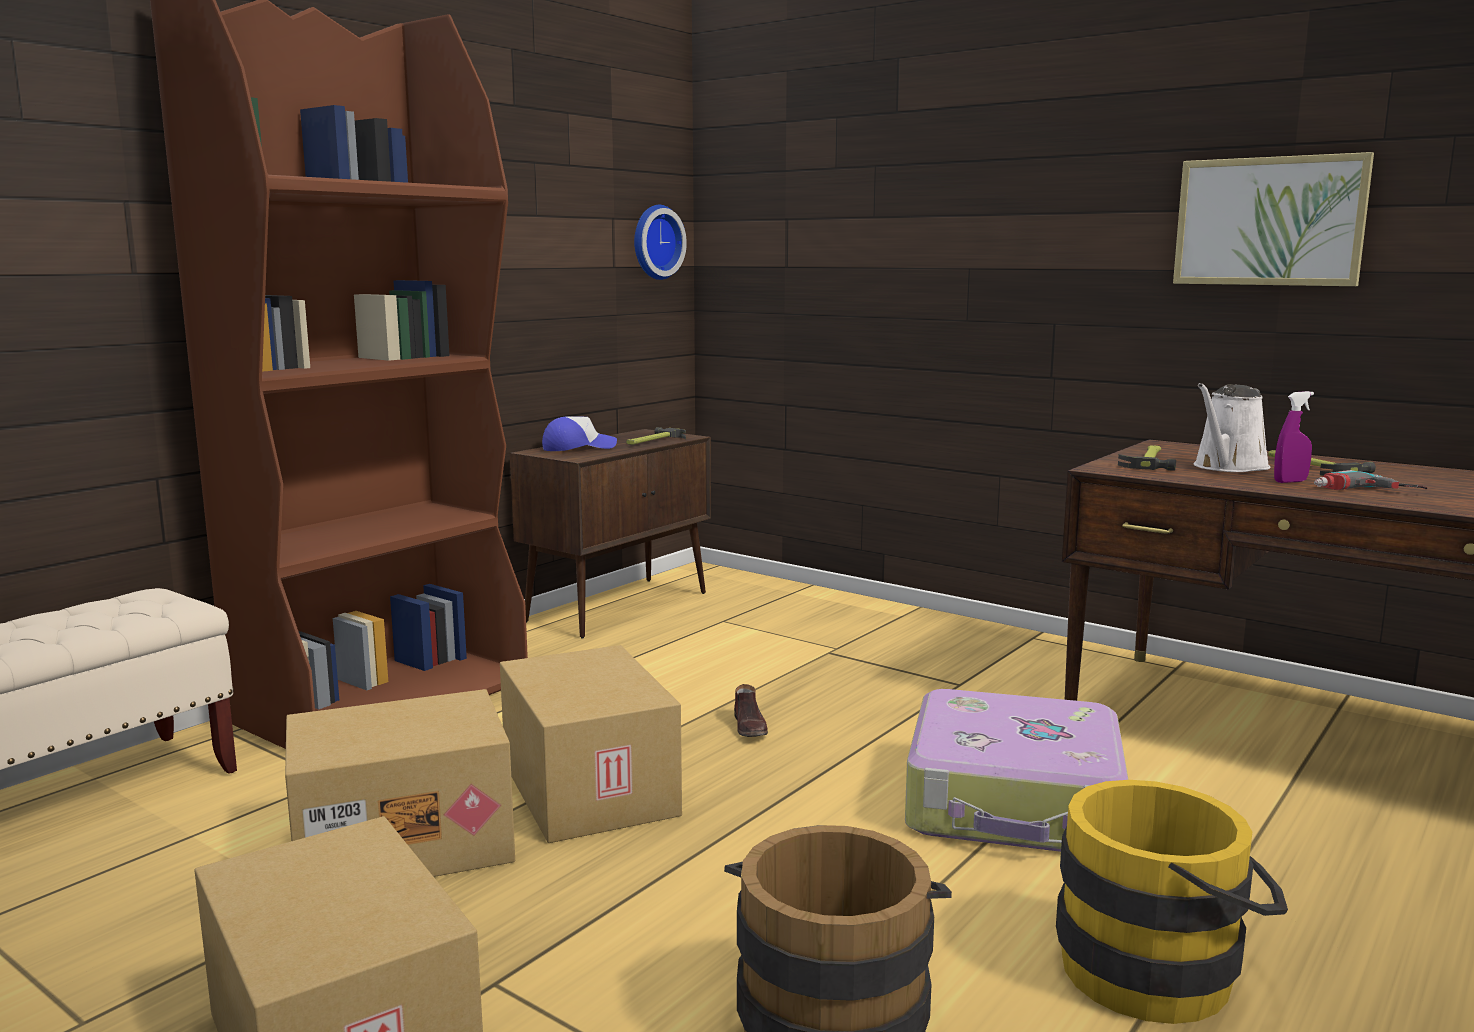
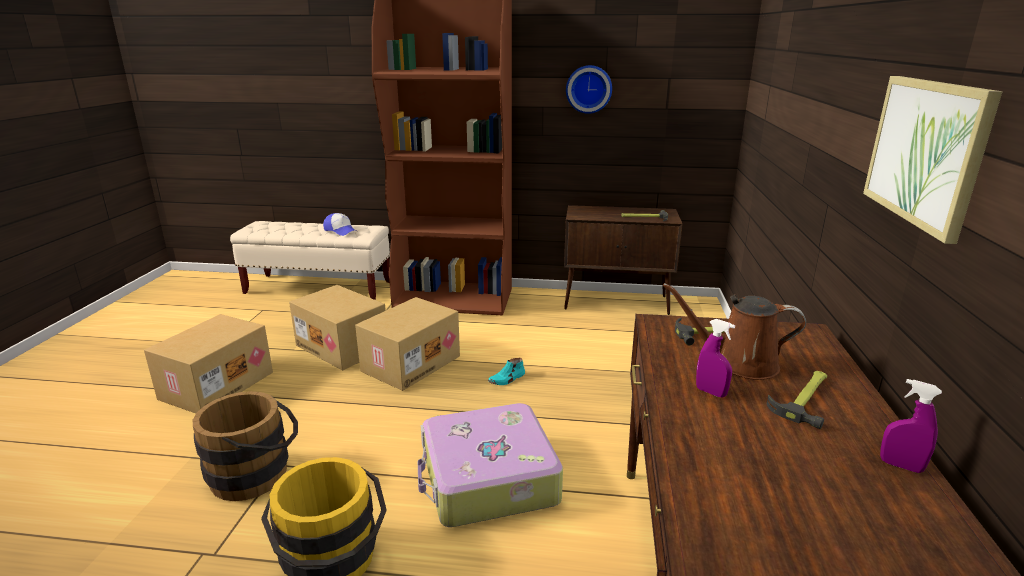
camera: 60 degrees right, 10 degrees up
cap [542,416,617,451] -> cap moved to [323,213,355,236]
wall clock [634,205,687,280] -> wall clock moved to [566,65,612,114]
brown shoe [734,684,768,737] -> turquoise shoe [487,358,525,385]
white watering can [1193,383,1270,472] -> brown watering can [663,283,806,380]
power drill [1314,470,1427,490] -> none
none -> purple spray bottle [880,379,942,473]

